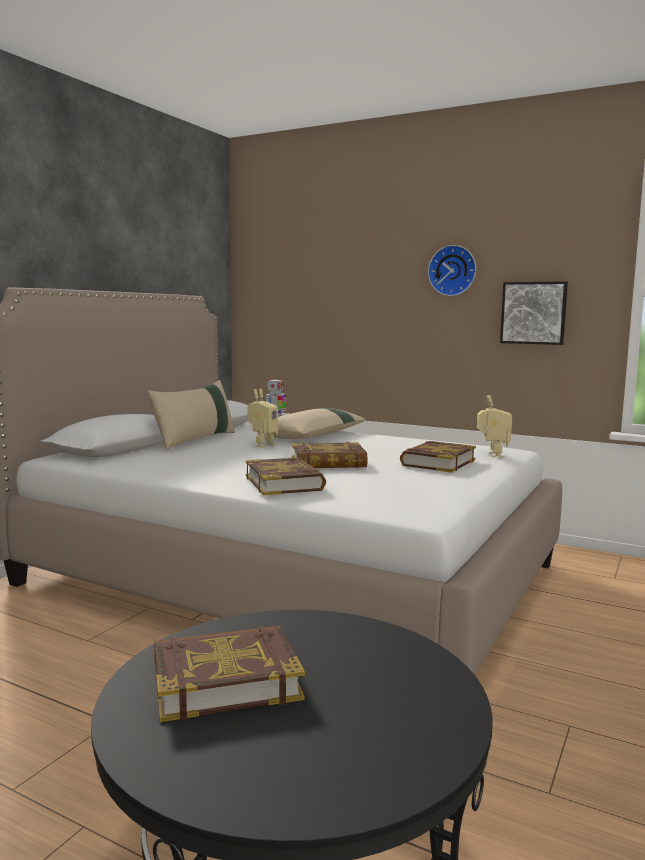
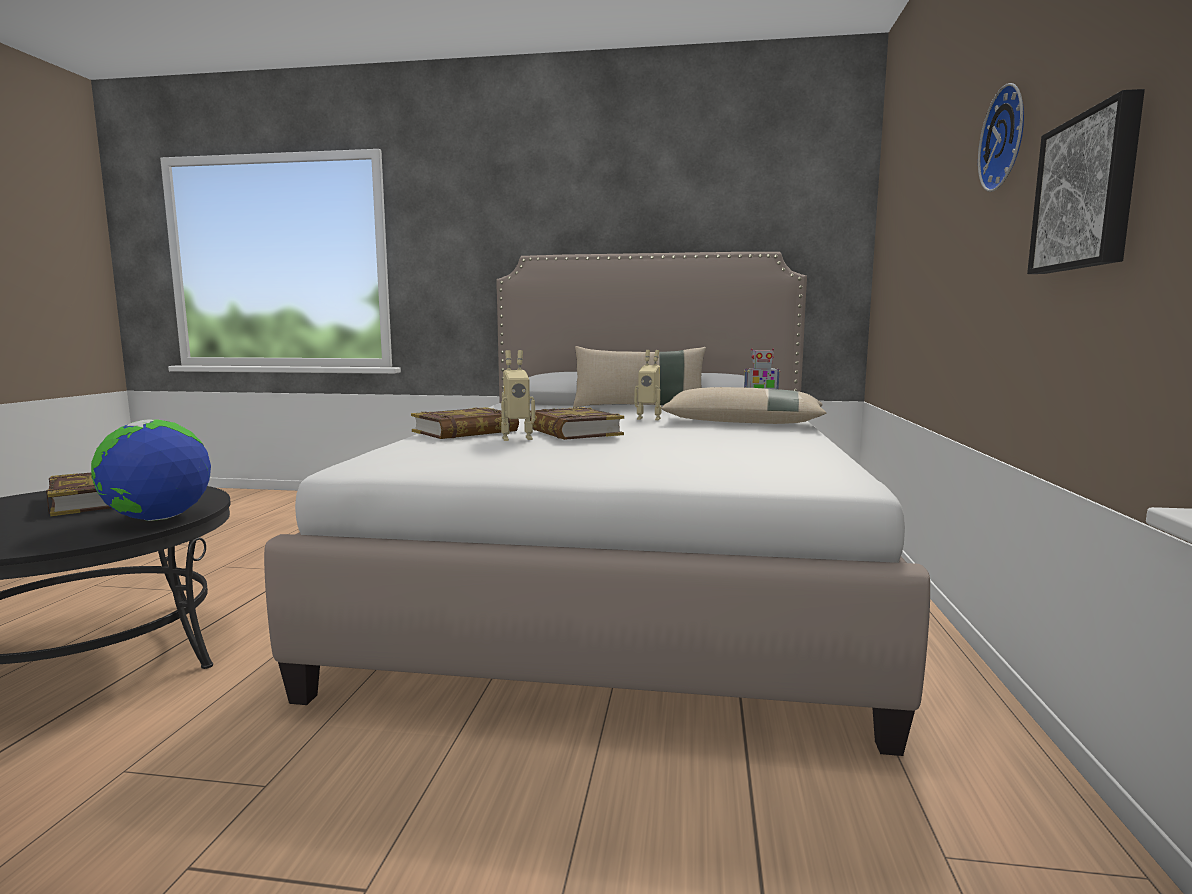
camera: 70 degrees right, 0 degrees up
book [400,441,476,473] -> none
toy robot [477,395,512,457] -> toy robot moved to [501,350,535,441]
none -> globe [91,419,211,521]

